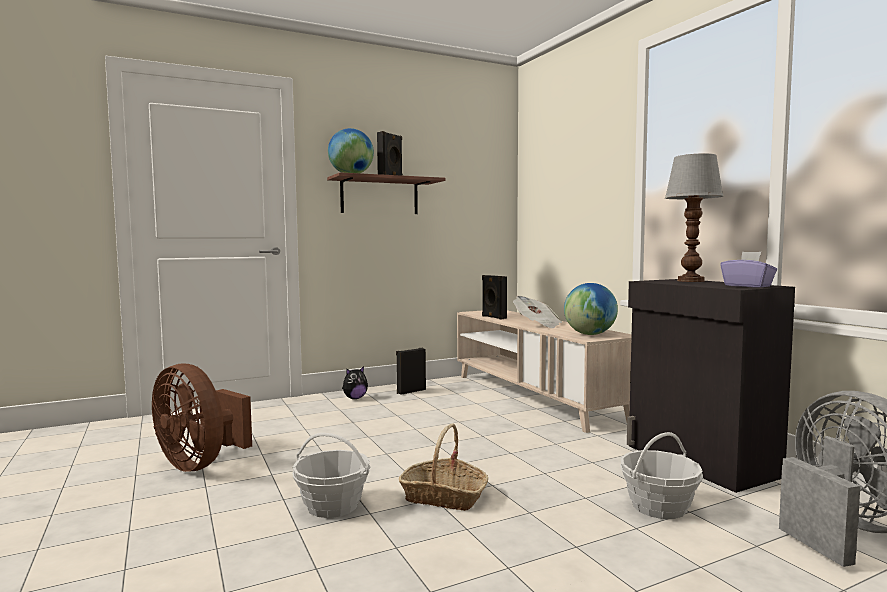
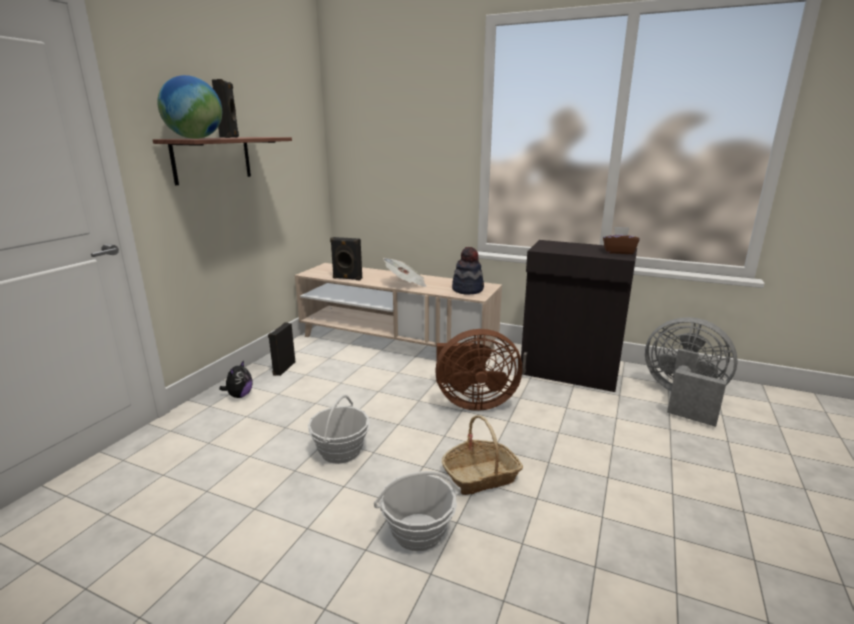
camera: 40 degrees left, 15 degrees up
brown fan [152,363,252,472] -> brown fan moved to [435,329,522,411]
globe [564,283,618,335] -> hat [452,247,484,295]
basket [620,432,703,519] -> basket moved to [308,395,370,464]
table lamp [665,153,724,282] -> none
purple tissue box [720,252,777,288] -> brown tissue box [603,227,640,254]

